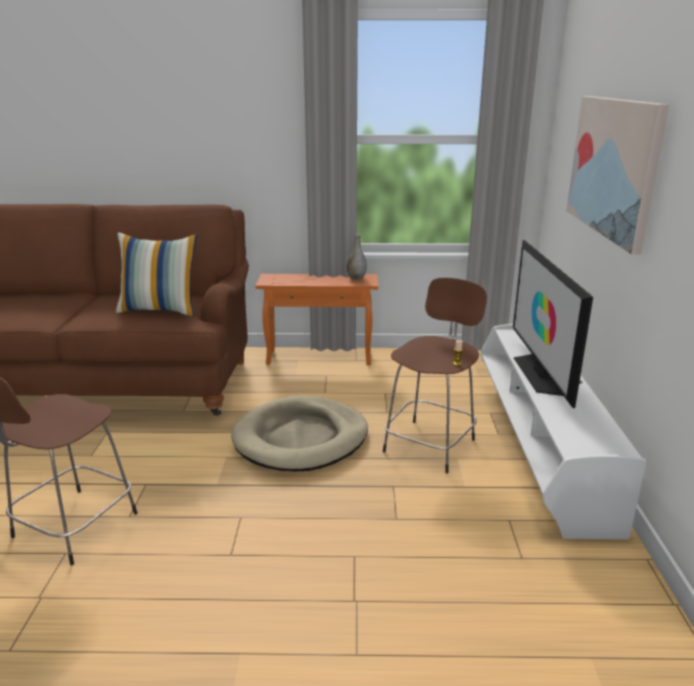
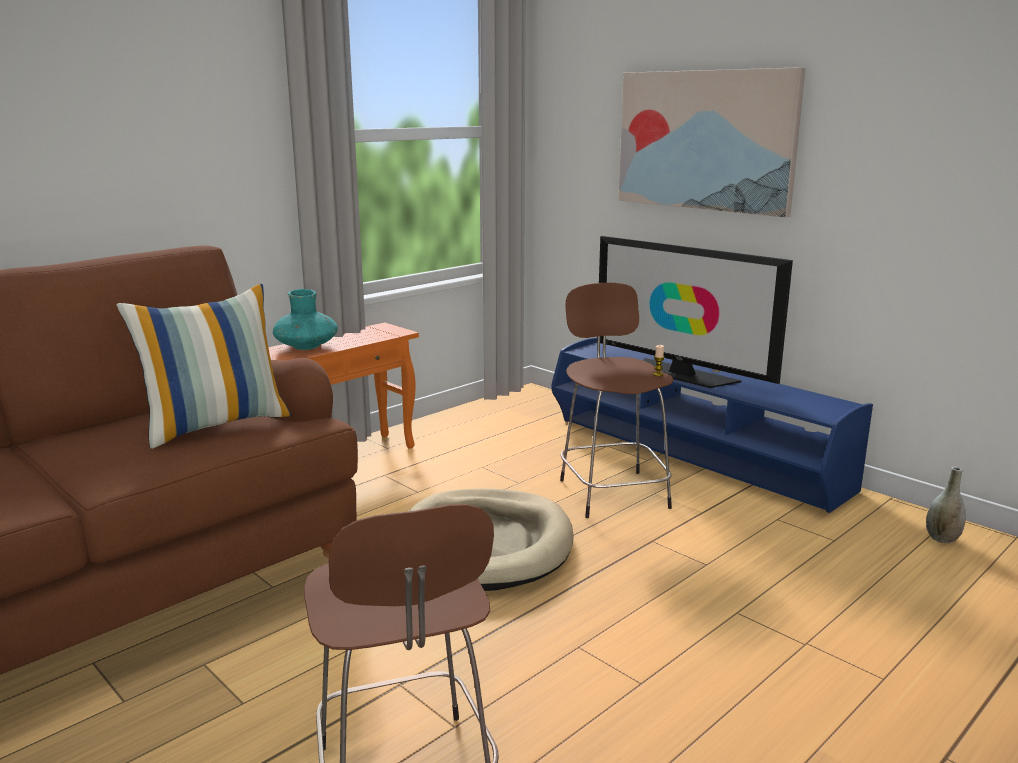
camera: 45 degrees left, 5 degrees down
grey vase [347,234,367,280] -> grey vase moved to [926,466,966,543]
white tv stand [480,324,647,540] -> blue tv stand [551,338,873,513]
none -> turquoise vase [273,289,338,350]

